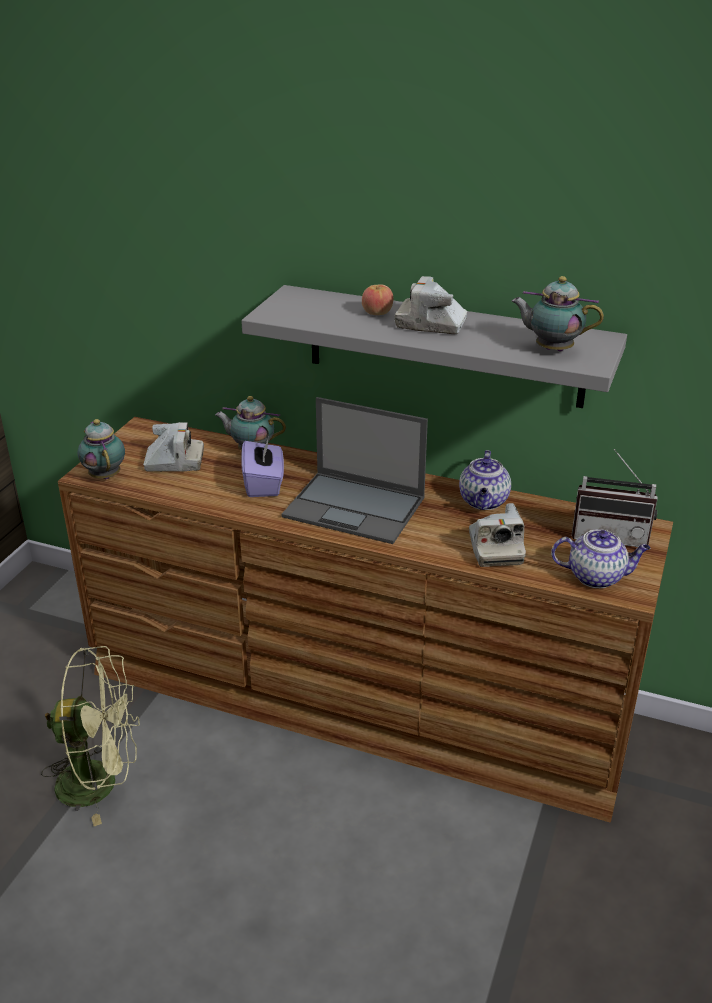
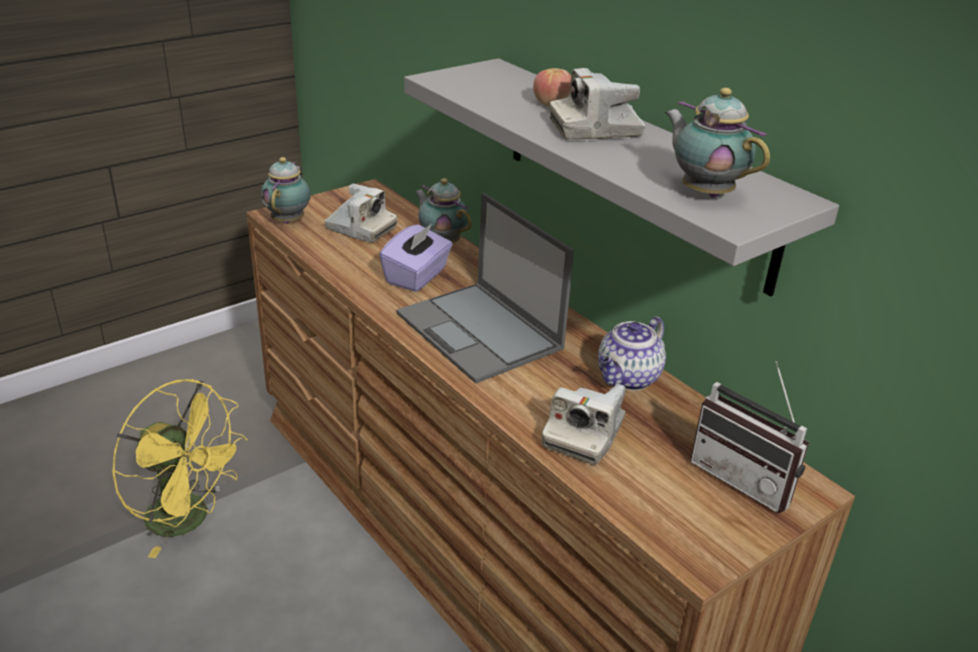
camera: 30 degrees right, 0 degrees up
green fan [41,646,140,826] -> yellow fan [112,379,247,558]
camera [394,276,467,334] -> camera turned 60 degrees counterclockwise [549,68,646,139]
teapot [551,529,650,588] -> none

